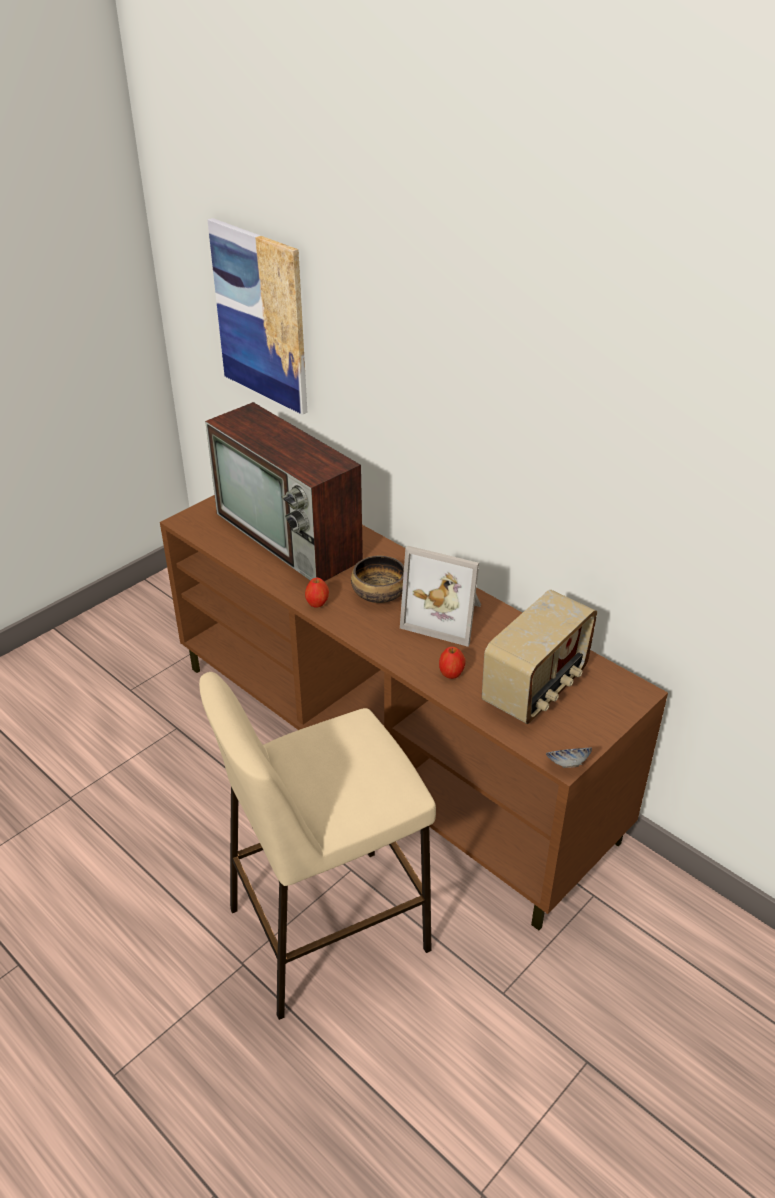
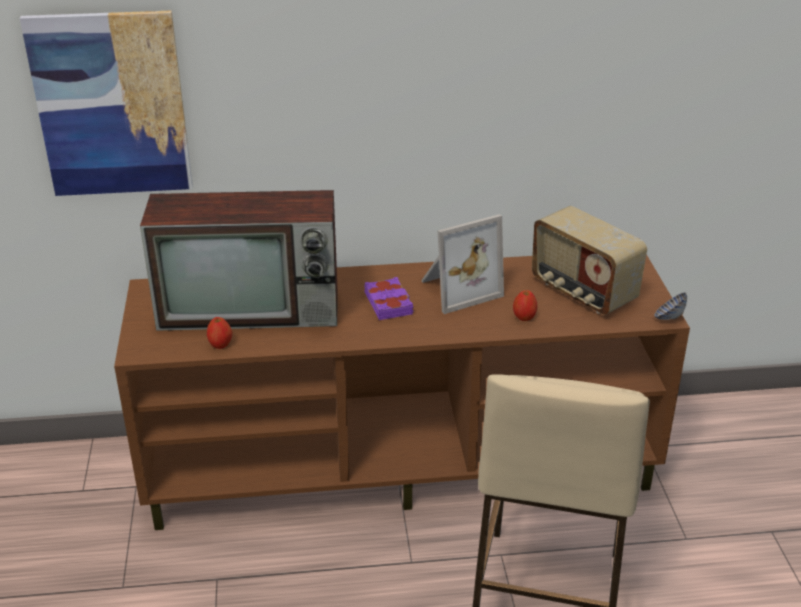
camera: 50 degrees left, 5 degrees down
apple [305,578,329,607] -> apple moved to [207,317,233,349]
bowl [351,556,404,603] -> purple book [364,277,413,320]
radio [482,590,597,724] -> radio turned 150 degrees clockwise [532,206,647,315]

